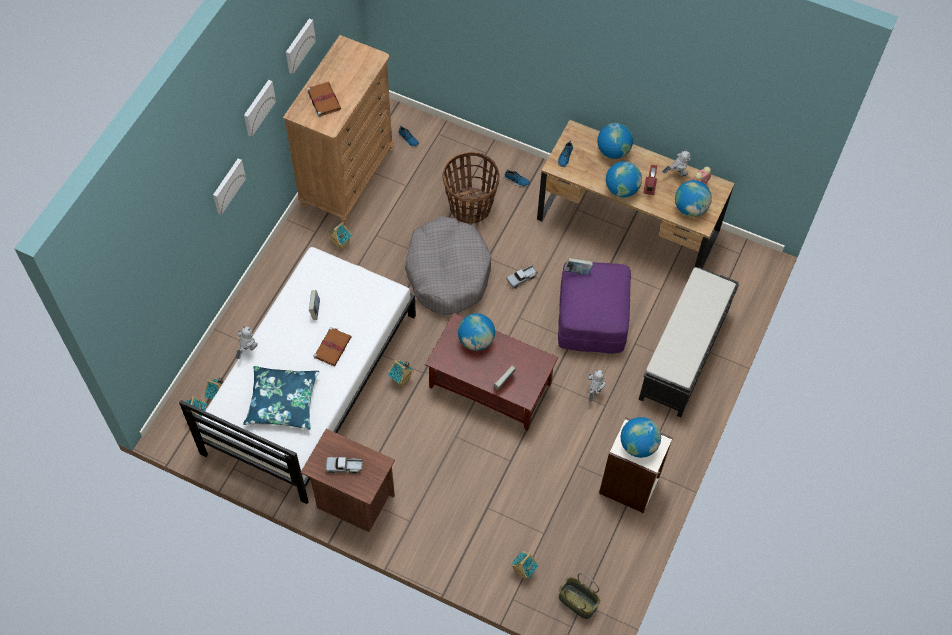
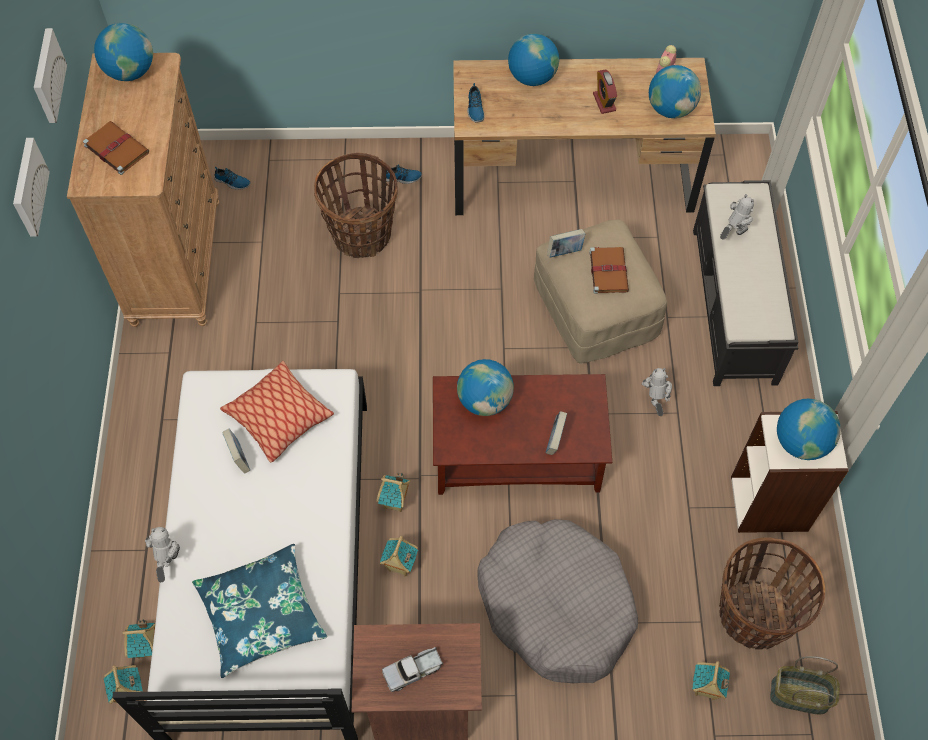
camera: 25 degrees left, 0 degrees up
picture [213,158,246,215] -> none
brown book [313,327,352,366] -> brown book moved to [589,247,629,294]
toy house [327,222,352,250] -> toy house moved to [380,536,418,576]
grey dog bed [405,216,492,315] -> grey dog bed moved to [478,519,638,683]
toy truck [506,265,538,288] -> none
purple ottoman [558,262,631,354] -> beige ottoman [534,220,667,364]
globe [606,161,642,197] -> globe moved to [94,23,153,81]
toy robot [662,149,691,177] -> toy robot moved to [720,194,754,240]
none -> pillow [220,361,334,463]
none -> basket [719,537,825,650]

